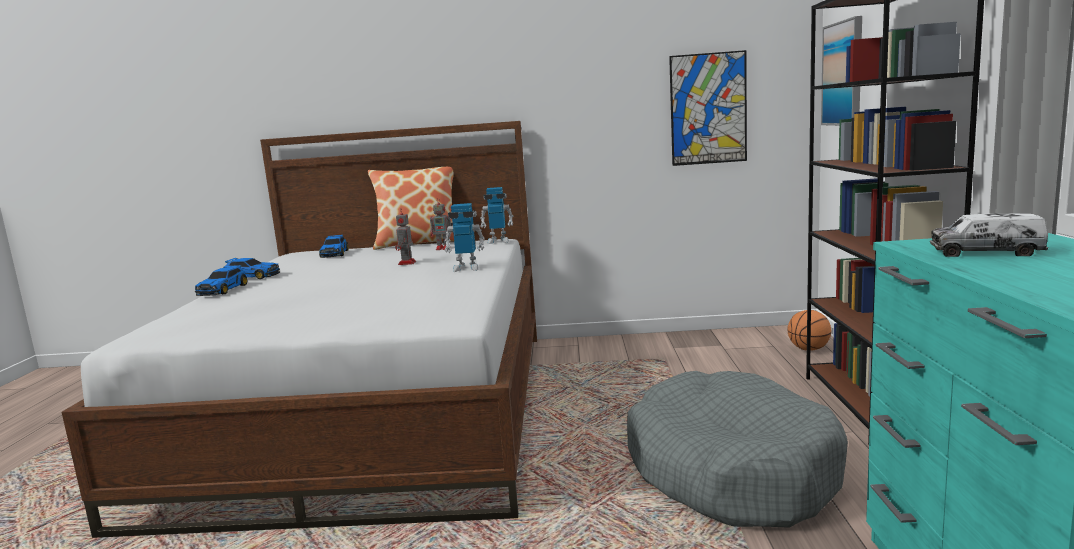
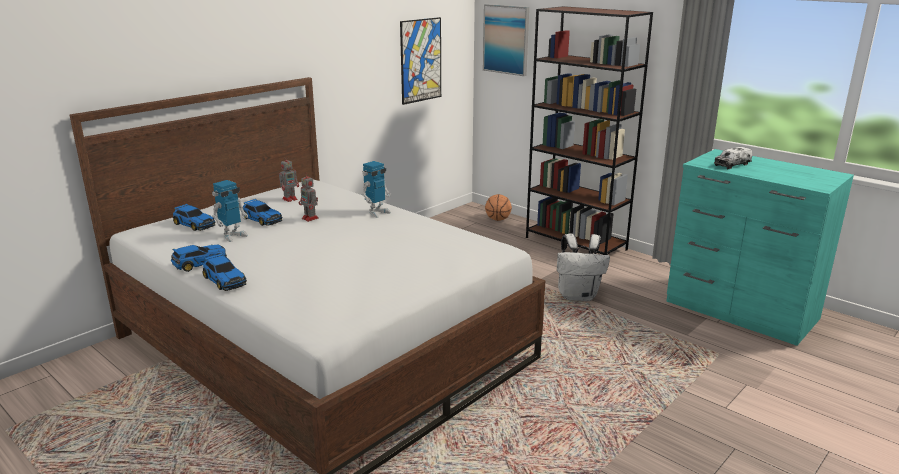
camera: 50 degrees left, 10 degrees up
pillow [368,167,454,250] -> none
toy robot [480,187,513,244] -> toy robot moved to [212,180,248,242]
grey dog bed [627,371,848,528] -> white backpack [557,234,610,301]
none -> toy car [243,199,282,226]

